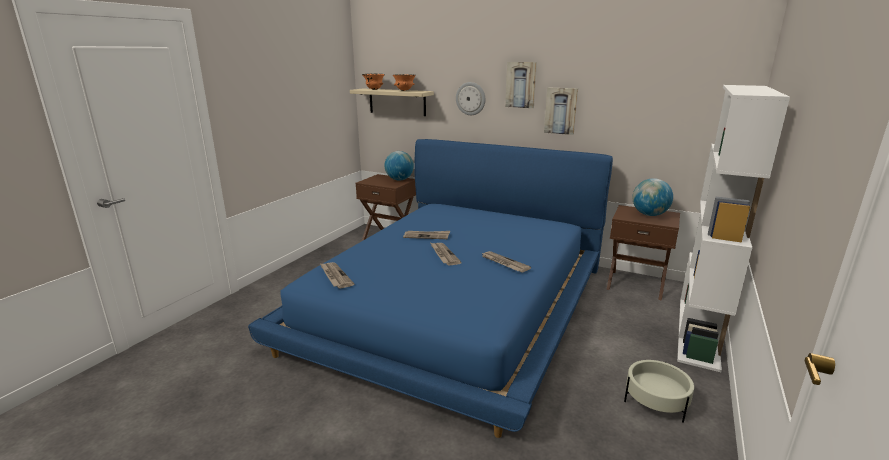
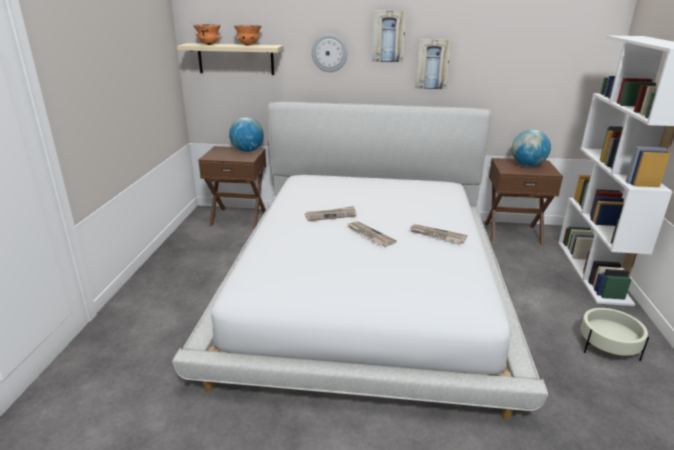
camera: 20 degrees left, 5 degrees up
blue bed [248,139,613,438] -> white bed [172,102,548,420]
newspaper [320,262,354,289] -> none

